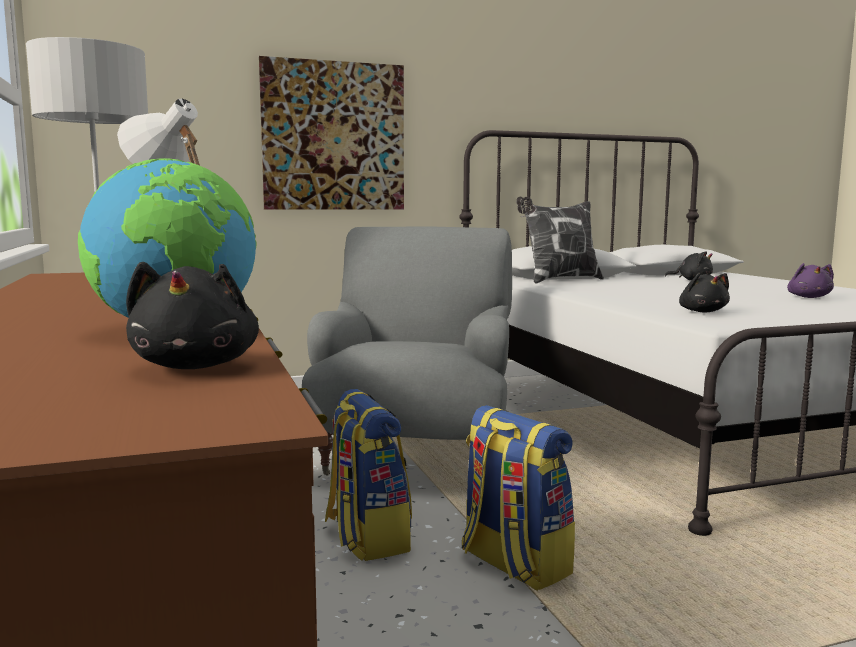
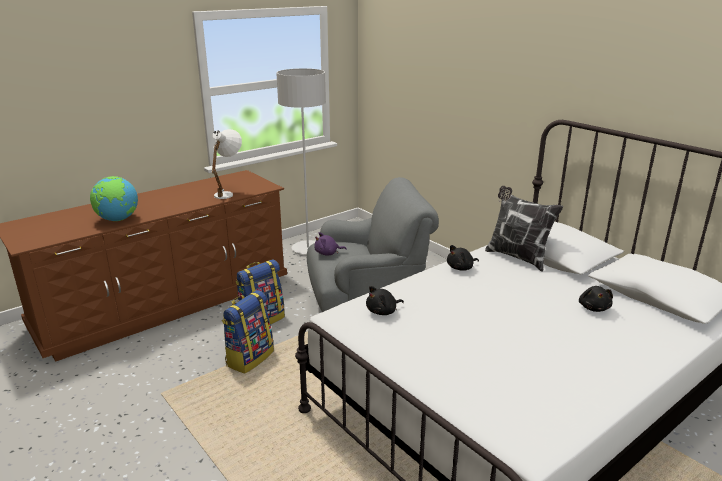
camera: 70 degrees right, 15 degrees up
black plush toy [126,262,259,369] -> black plush toy moved to [447,245,479,271]
picture [259,56,404,210] -> none
purple plush toy [787,263,834,298] -> purple plush toy moved to [314,232,347,256]

